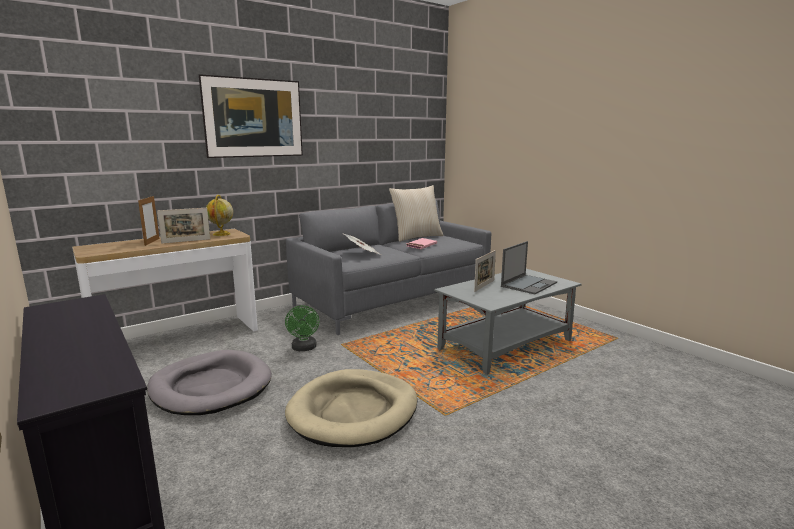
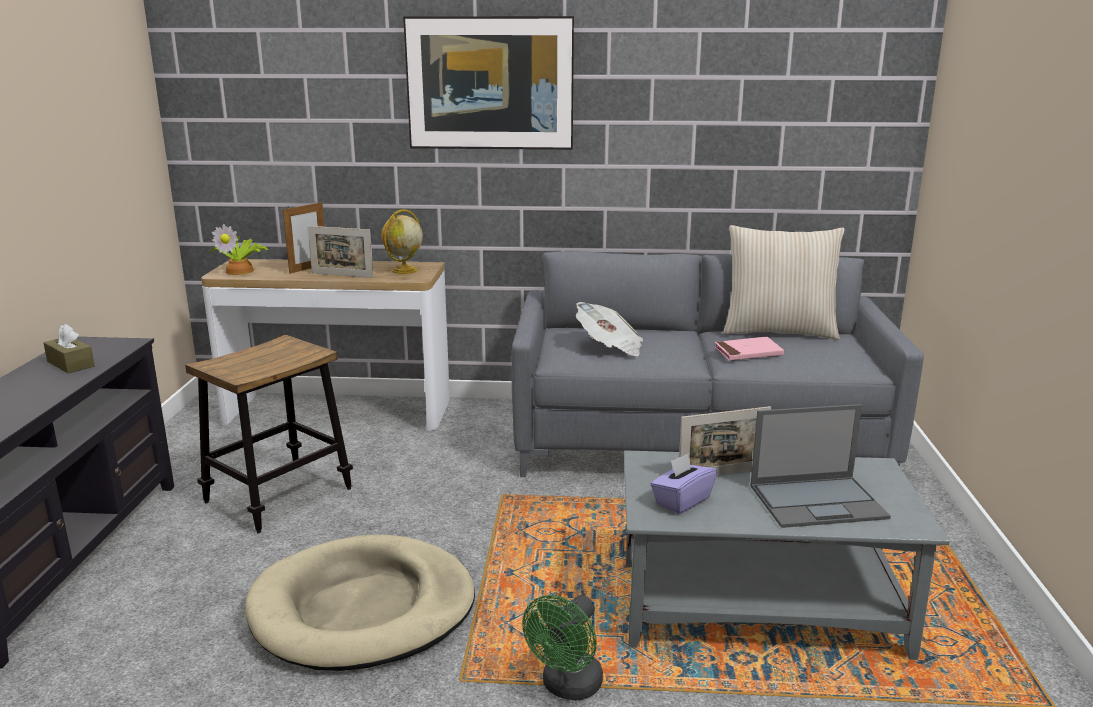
camera: 40 degrees right, 5 degrees up
grey dog bed [148,350,272,415] -> stool [185,335,353,533]
green fan [285,305,319,351] -> green fan moved to [522,595,603,701]
none -> brown tissue box [43,324,95,373]
none -> potted plant [209,224,268,275]
none -> purple tissue box [650,453,717,514]

